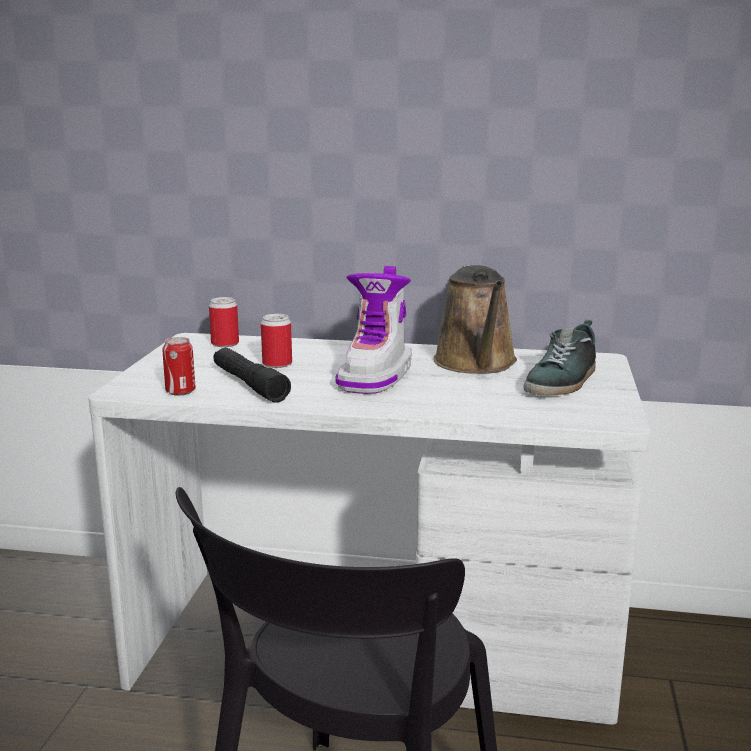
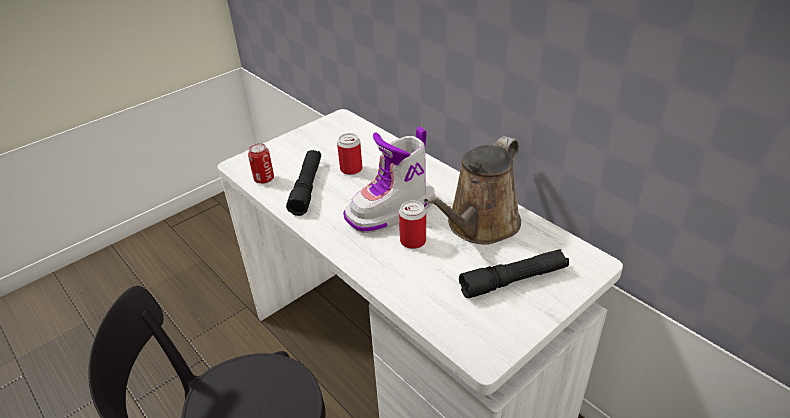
camera: 40 degrees right, 20 degrees up
can [209,297,239,347] -> can moved to [399,200,426,249]
shoe [524,320,596,396] -> black flashlight [459,249,569,298]

